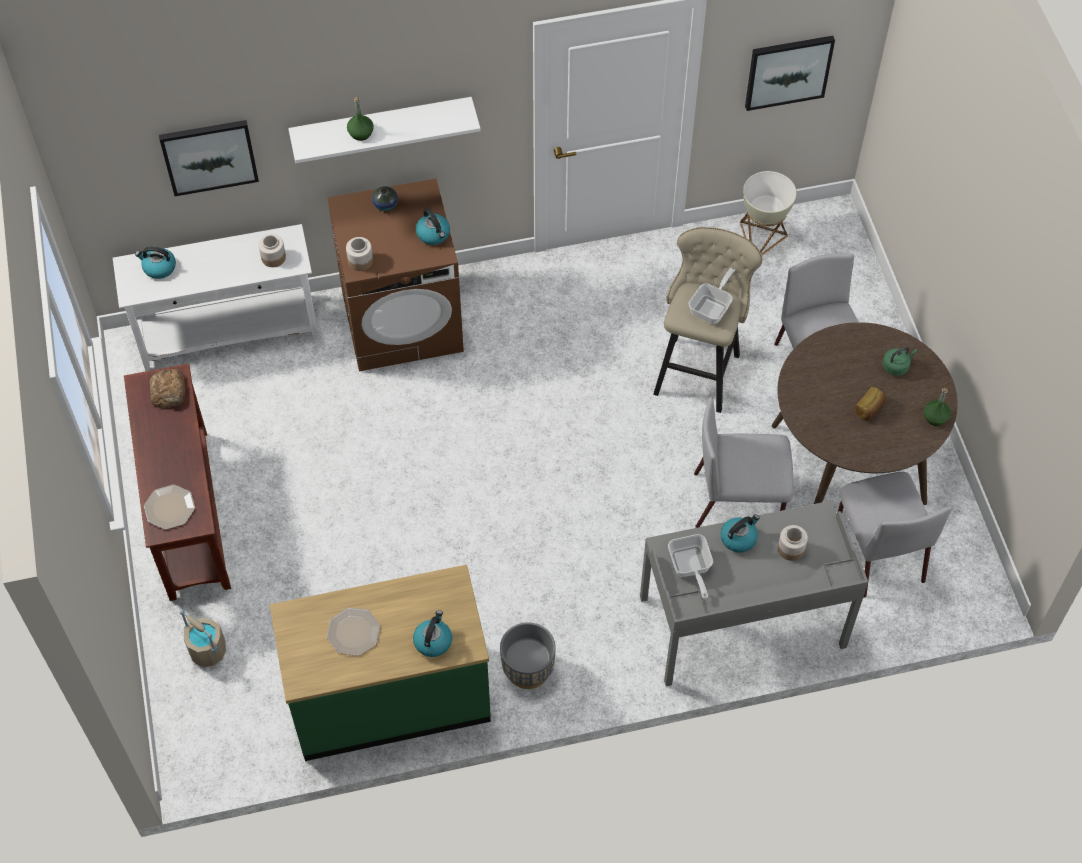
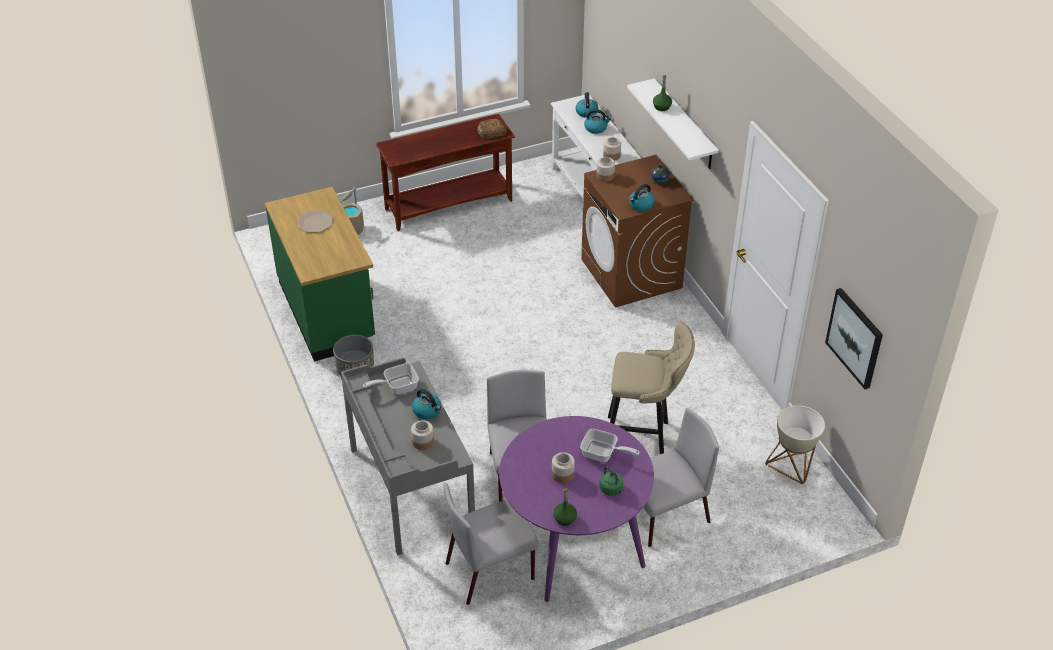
camera: 80 degrees right, 15 degrees down
plate [144,485,195,530] -> none
picture [159,120,259,196] -> none
kettle [413,610,452,657] -> kettle moved to [584,109,611,134]
frying pan [689,268,735,324] -> frying pan moved to [580,429,640,462]
brown dining table [772,322,958,505] -> purple dining table [499,416,654,602]
bread [855,387,886,420] -> jar [552,452,575,483]

